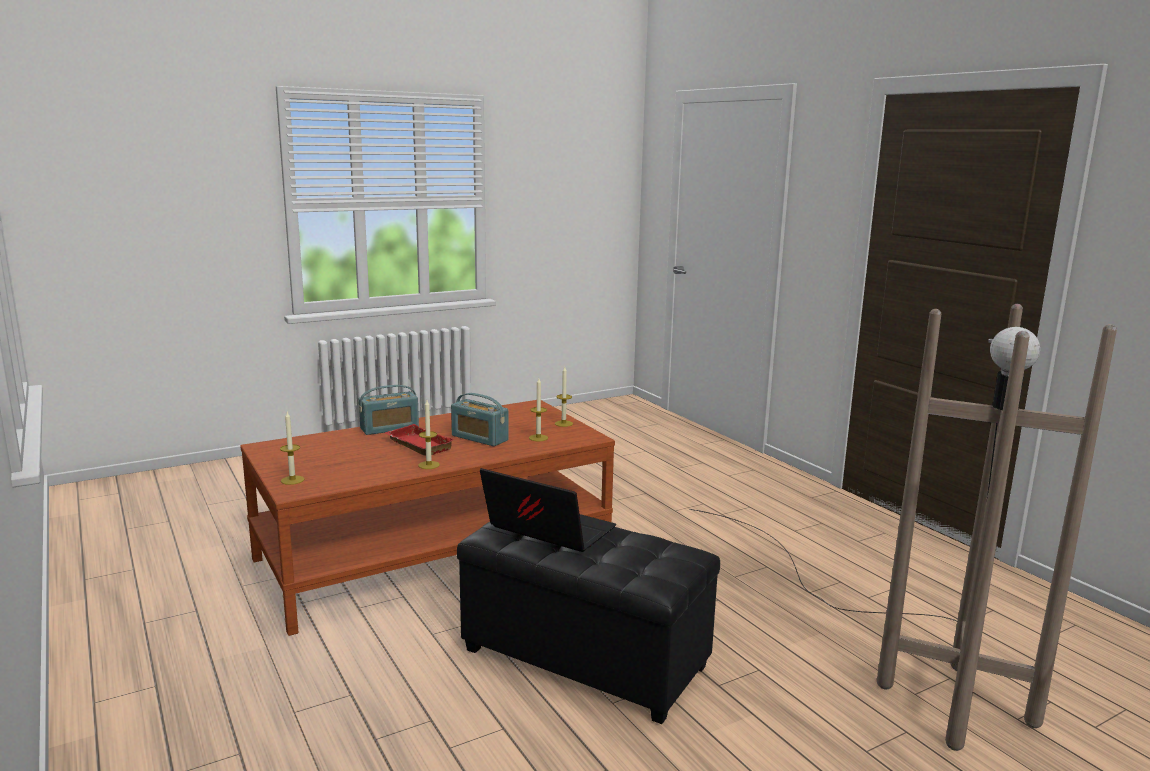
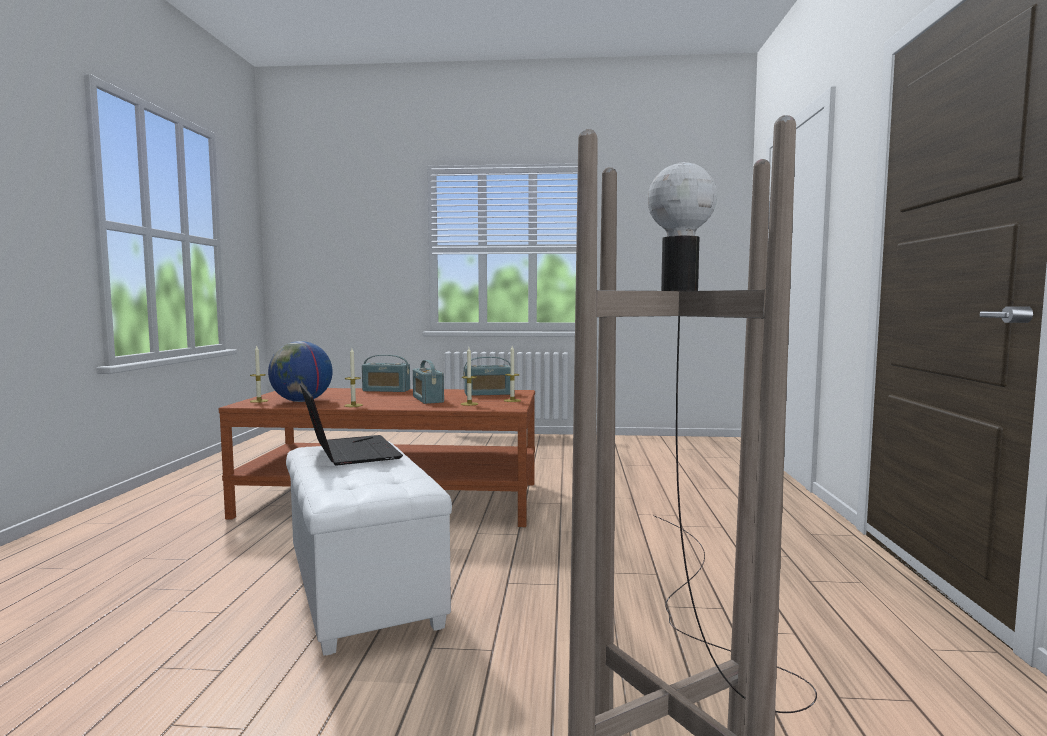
camera: 35 degrees right, 10 degrees down
red tray [385,424,454,456] -> none
black ottoman [457,522,720,724] -> white ottoman [286,441,452,656]
none -> globe [268,341,333,402]
none -> radio [464,357,511,396]

